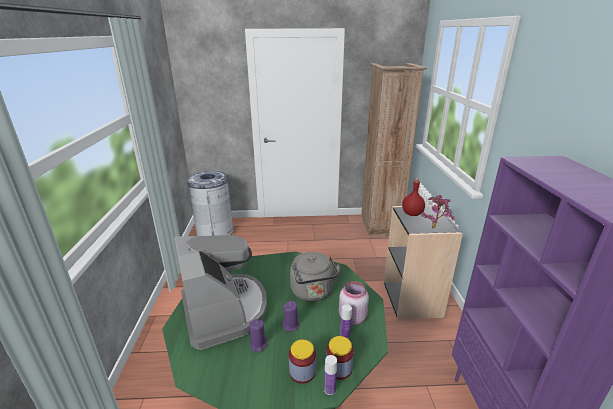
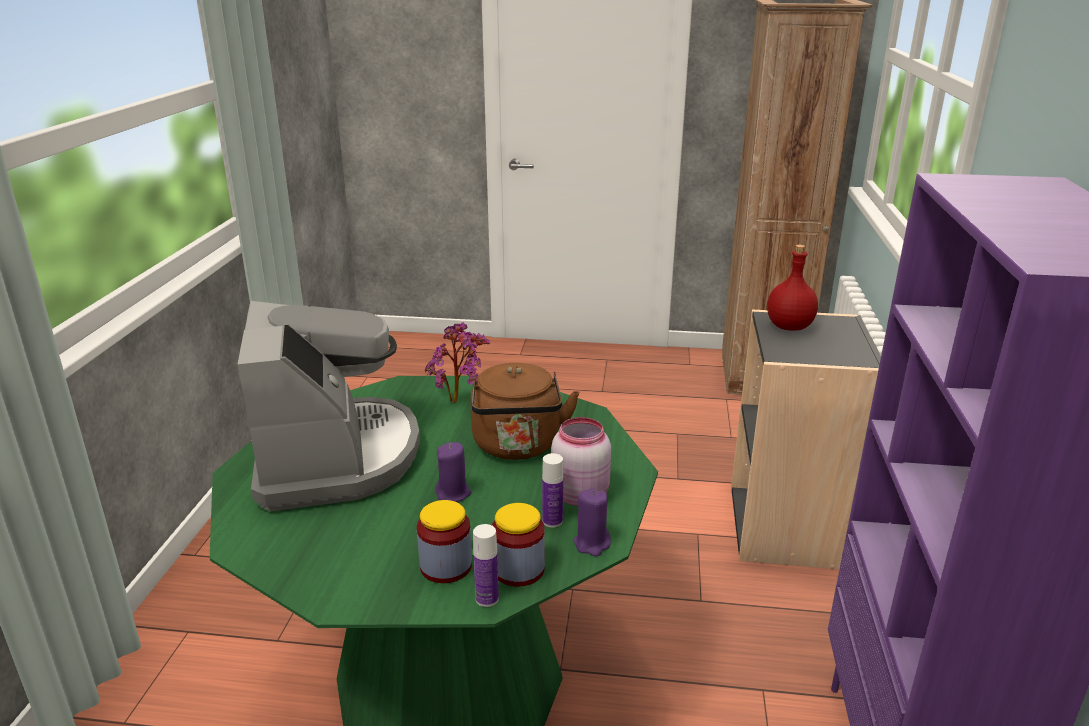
camera: 10 degrees right, 0 degrees up
grey trash can [187,171,234,236] -> none
purple candle [249,319,268,352] -> purple candle moved to [574,489,611,556]
grey kettle [290,252,342,301] -> brown kettle [470,363,580,460]
potted plant [421,195,455,228] -> potted plant moved to [425,322,490,403]

